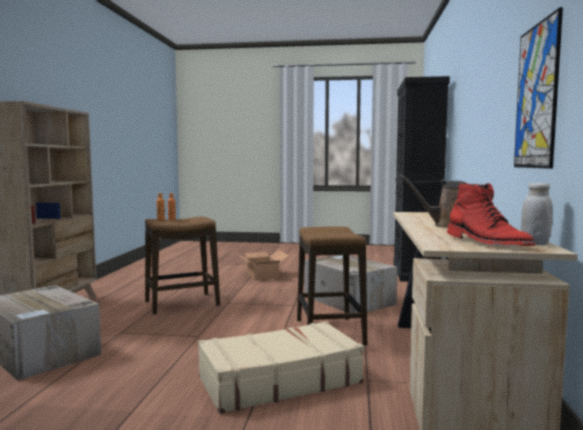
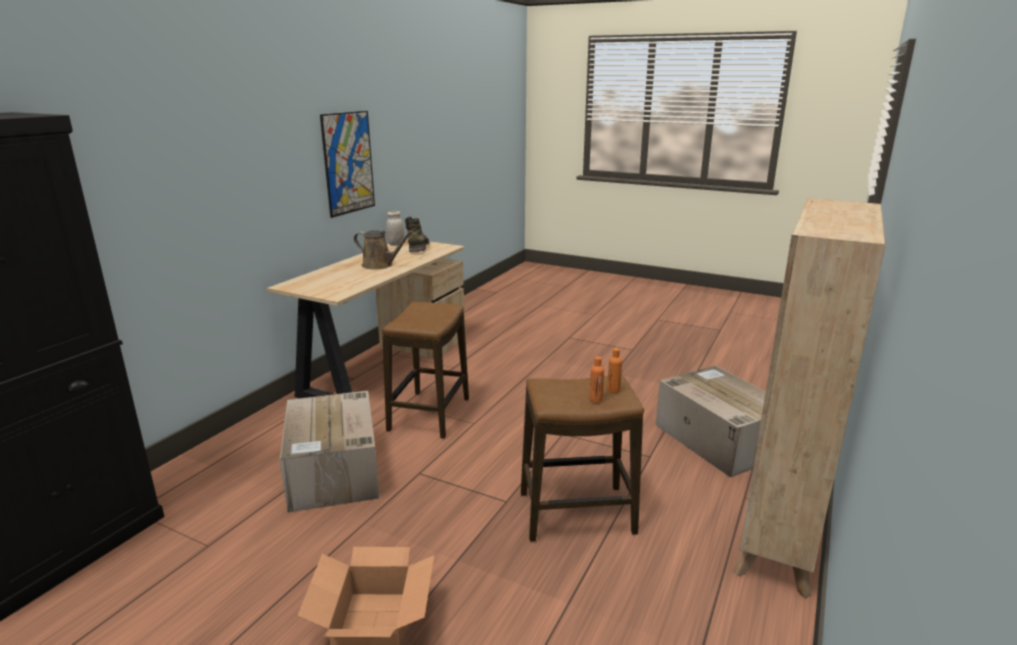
camera: 160 degrees left, 15 degrees up
beige suitcase [198,321,364,414] -> none
red boot [447,183,535,246] -> green boot [405,216,430,252]

